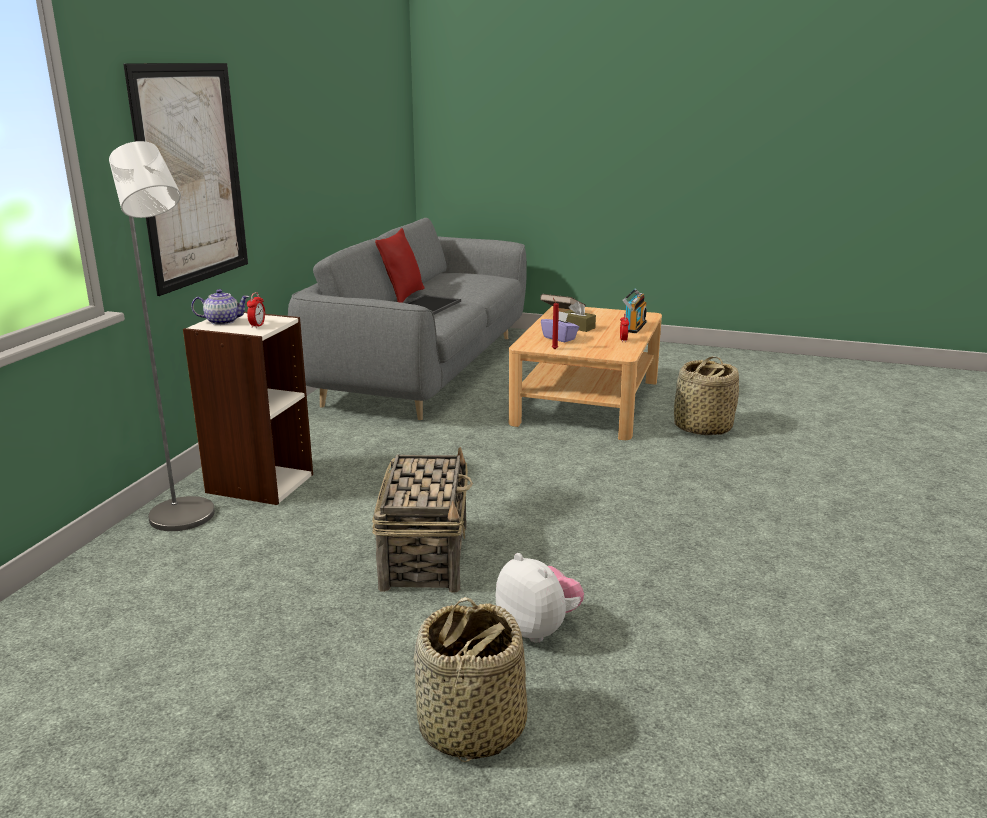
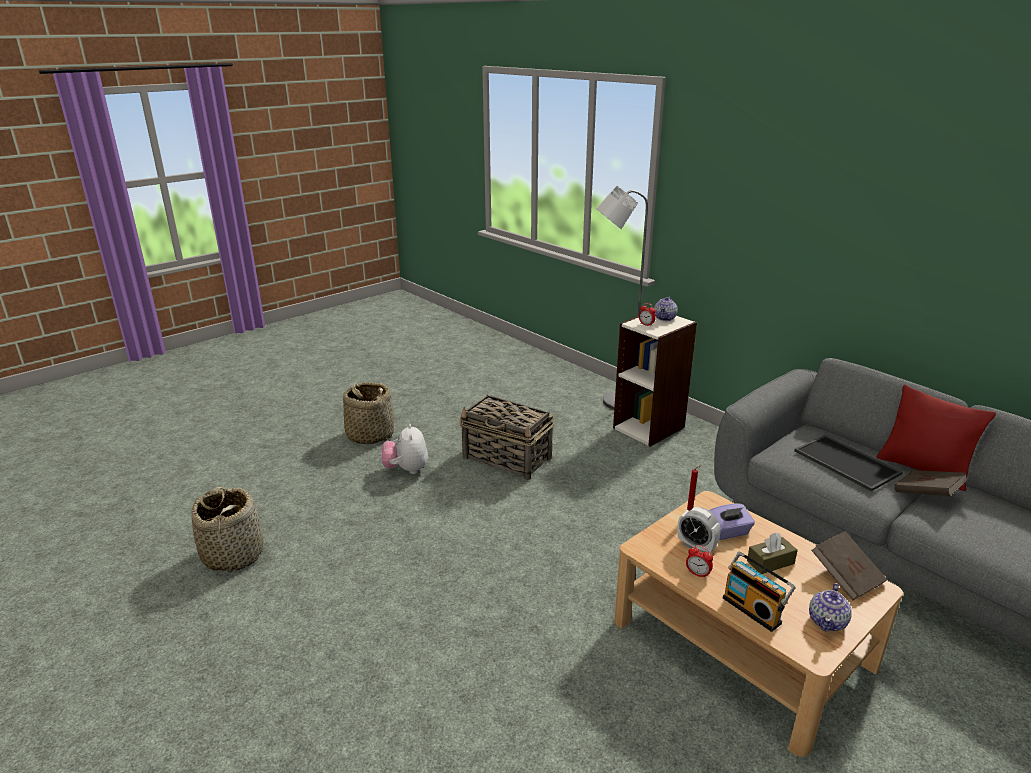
camera: 120 degrees right, 5 degrees up
picture [123,63,248,296] -> none
plush toy [496,553,584,643] -> plush toy turned 90 degrees clockwise [381,424,428,474]
basket [674,357,739,435] -> basket moved to [191,487,263,572]
none -> alarm clock [677,507,721,553]
none -> teapot [809,583,852,631]
none -> brown book [894,470,968,496]

